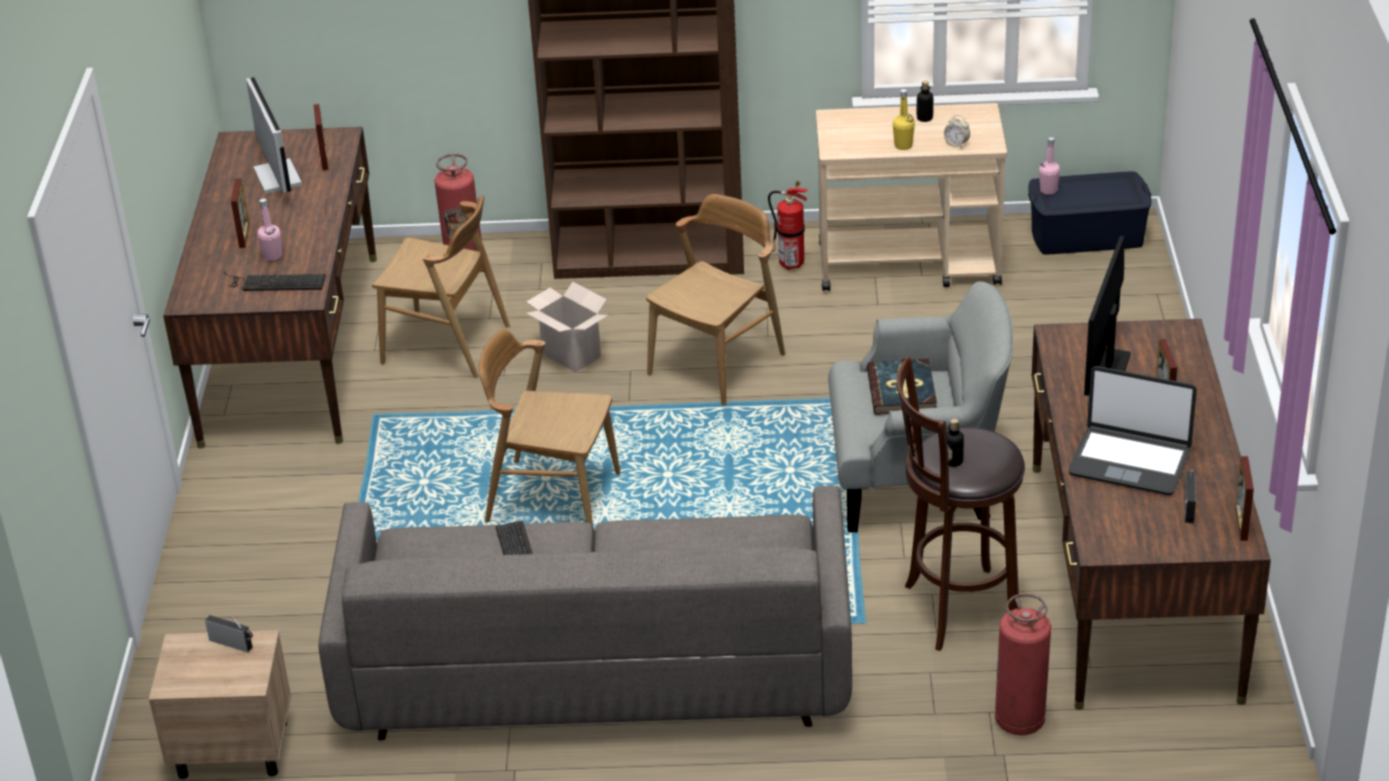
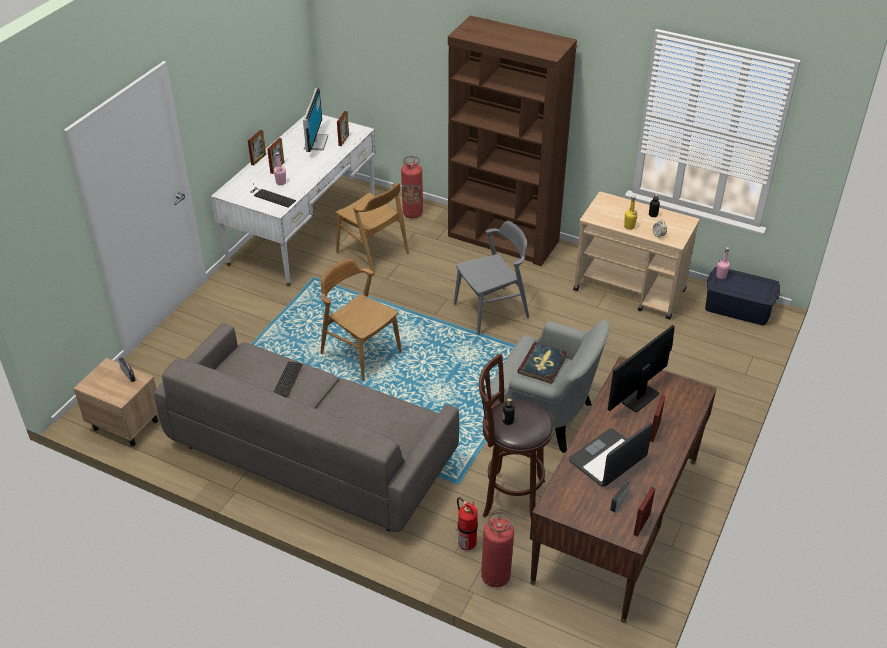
camera: 25 degrees right, 5 degrees up
brown desk [163,127,377,448] -> white desk [211,115,376,287]
cardboard box [526,282,608,372] -> none
brown chair [646,194,785,406] -> grey chair [454,221,529,335]
fire extinguisher [768,181,808,270] -> fire extinguisher moved to [455,497,478,550]
laptop [1068,366,1197,495] -> laptop turned 90 degrees clockwise [569,422,653,487]
none -> picture frame [248,130,266,166]

